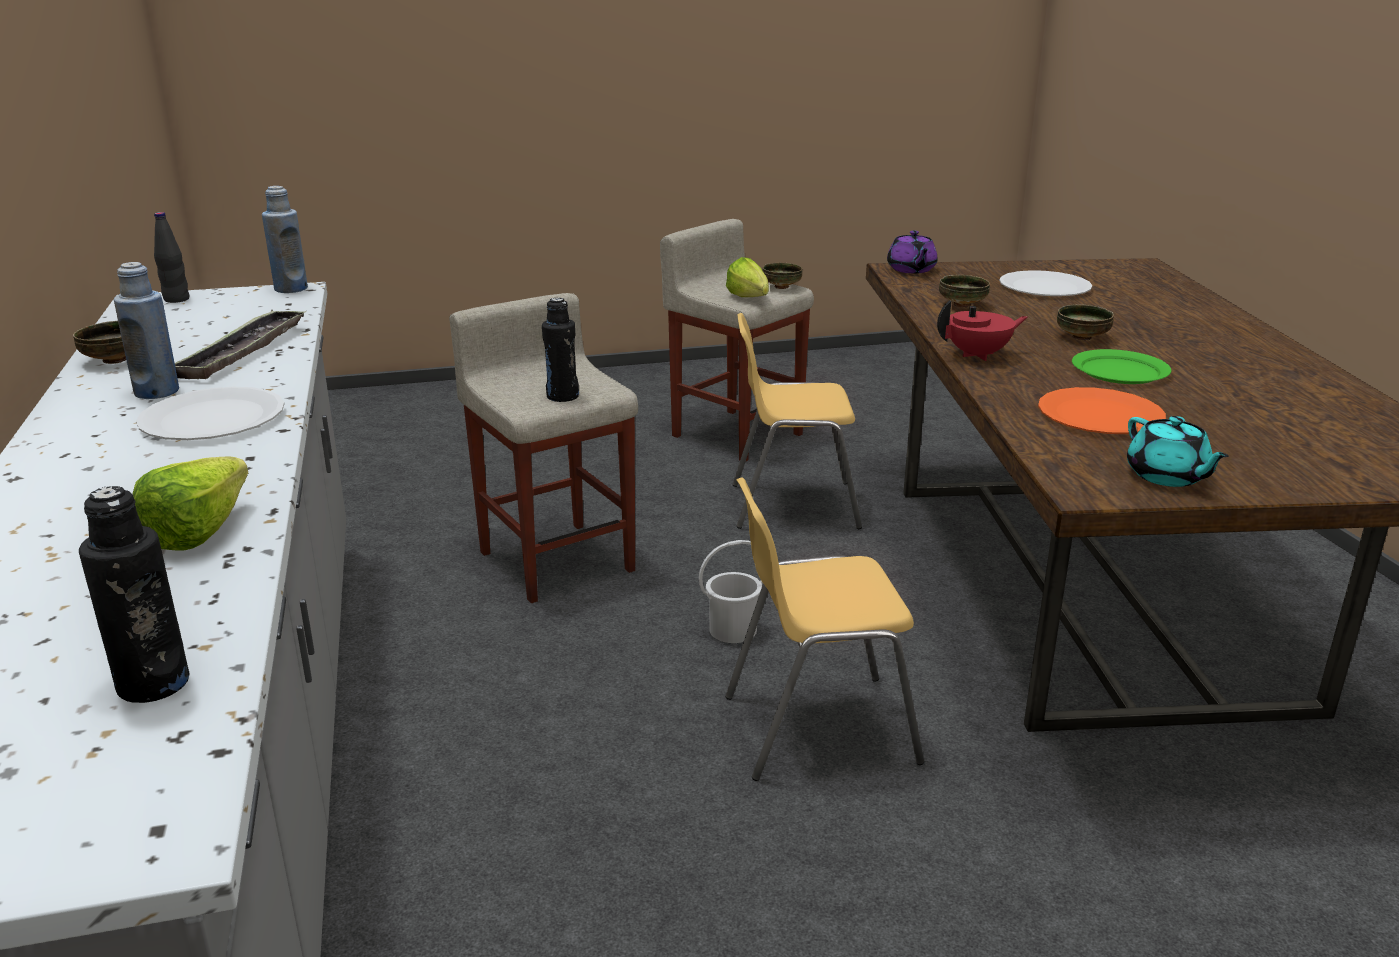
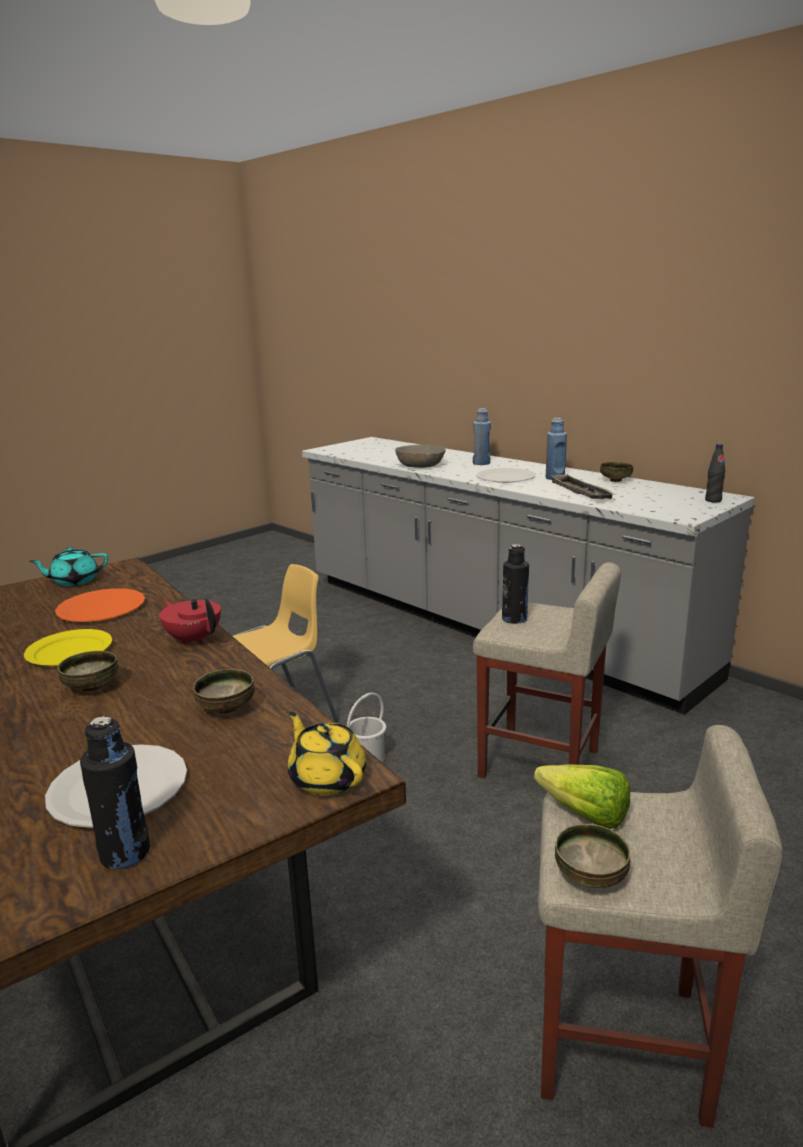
camera: 150 degrees right, 5 degrees down
black bottle [79,486,189,703] -> black bottle moved to [80,716,150,869]
lettuce [133,457,248,551] -> grey bowl [395,445,446,468]
blue bottle [262,186,308,293] -> blue bottle moved to [473,408,491,465]
yellow chair [732,313,862,529] -> none
purple teapot [887,230,938,273] -> yellow teapot [288,711,366,795]
red teapot [937,300,1027,361] -> red teapot turned 90 degrees clockwise [159,599,221,645]
green plate [1072,349,1171,384] -> yellow plate [24,629,112,666]
turquoise teapot [1127,416,1229,487] -> turquoise teapot turned 60 degrees counterclockwise [29,547,108,586]

